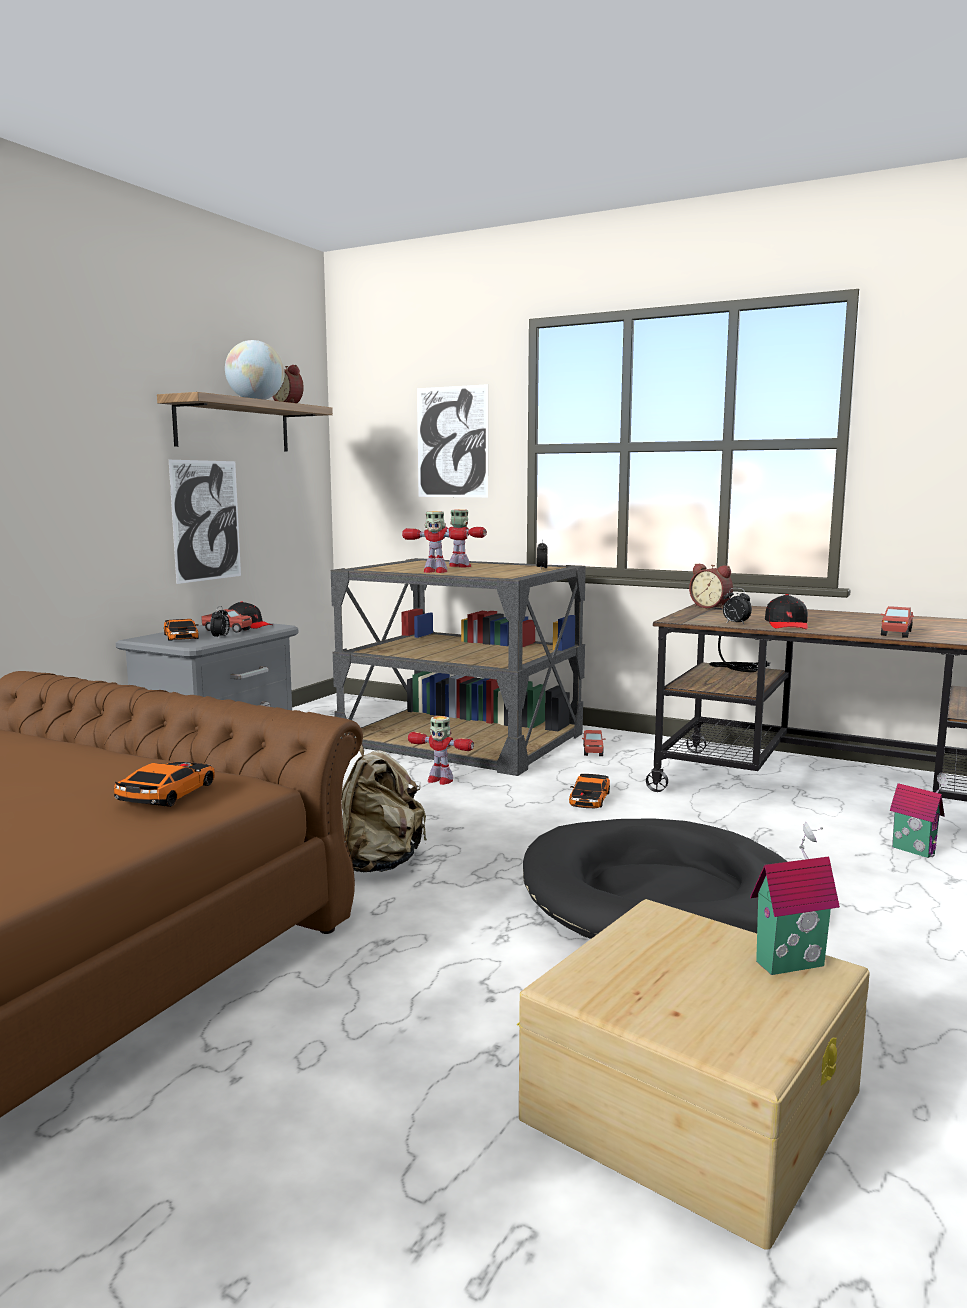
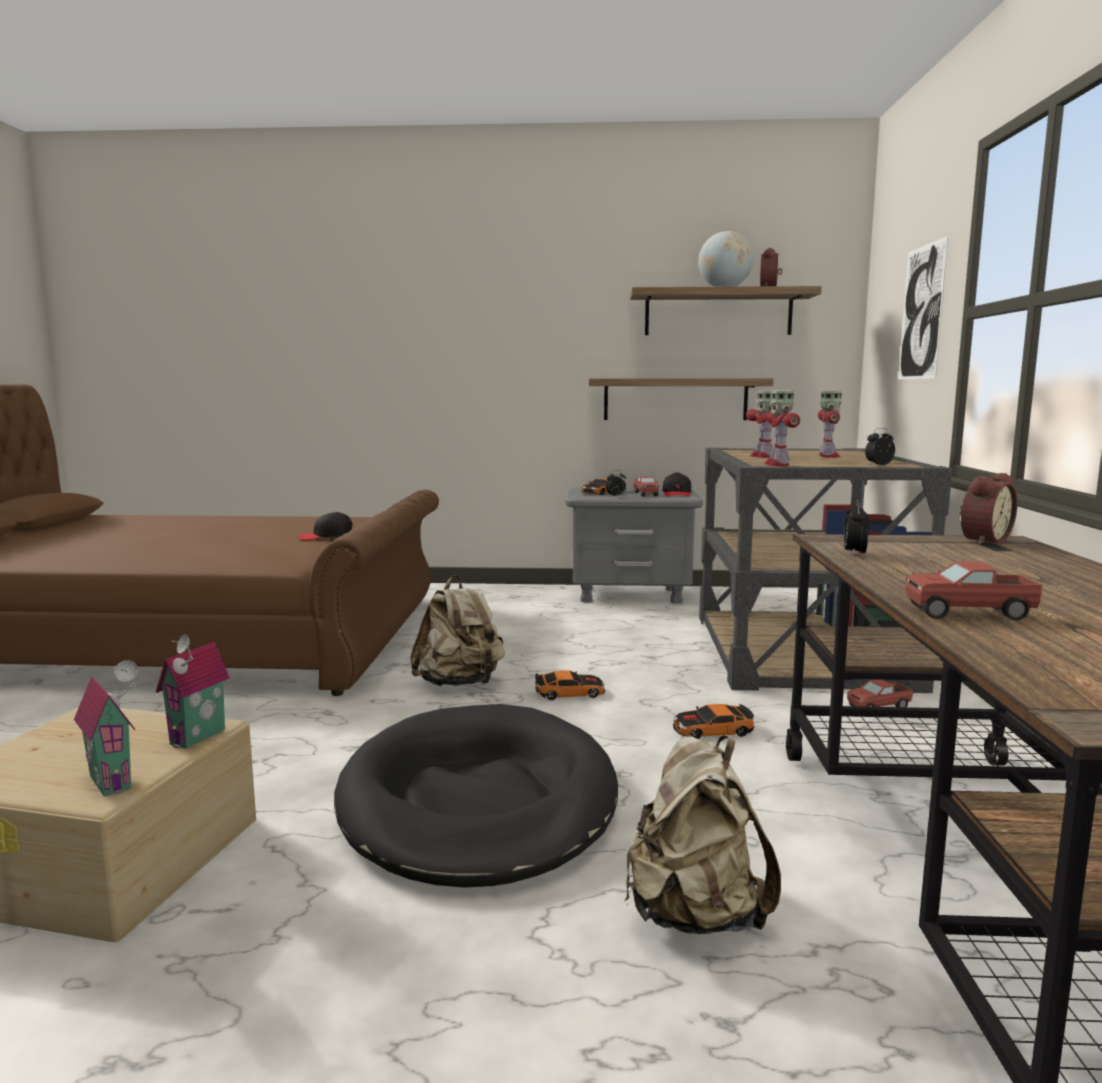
camera: 65 degrees right, 0 degrees up
toy car [114,762,215,807] -> toy car moved to [535,670,605,700]
picture [169,460,241,584] -> shelf [589,378,774,420]
toy robot [408,716,474,785] -> toy robot moved to [764,390,800,466]
alarm clock [689,564,733,609] -> alarm clock turned 150 degrees counterclockwise [959,473,1018,545]
black cap [765,594,808,629] -> black cap moved to [298,512,353,540]
toy house [890,773,948,858] -> toy house moved to [156,634,230,748]
none -> beige backpack [625,735,781,934]

